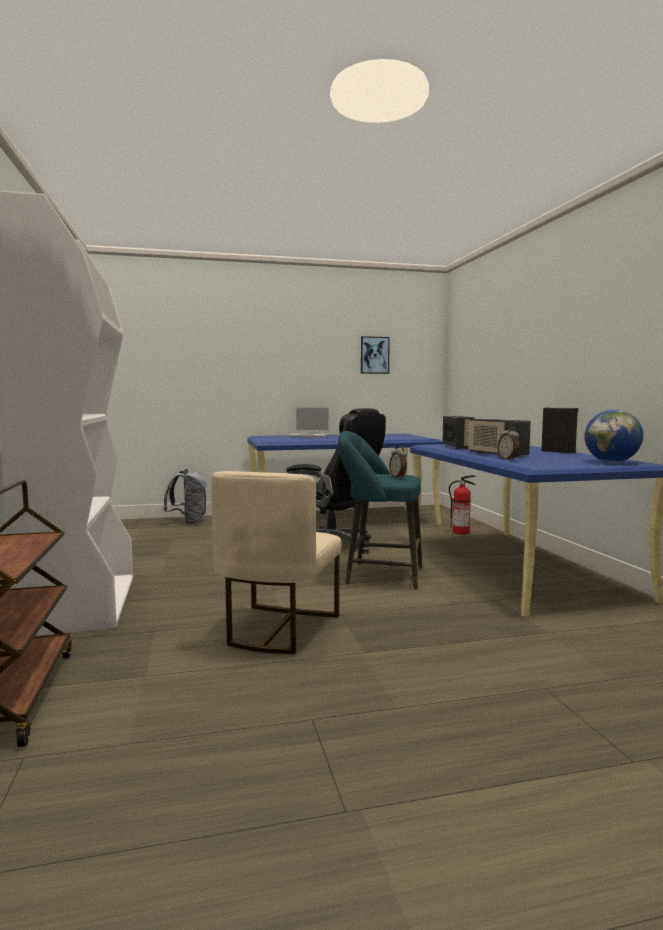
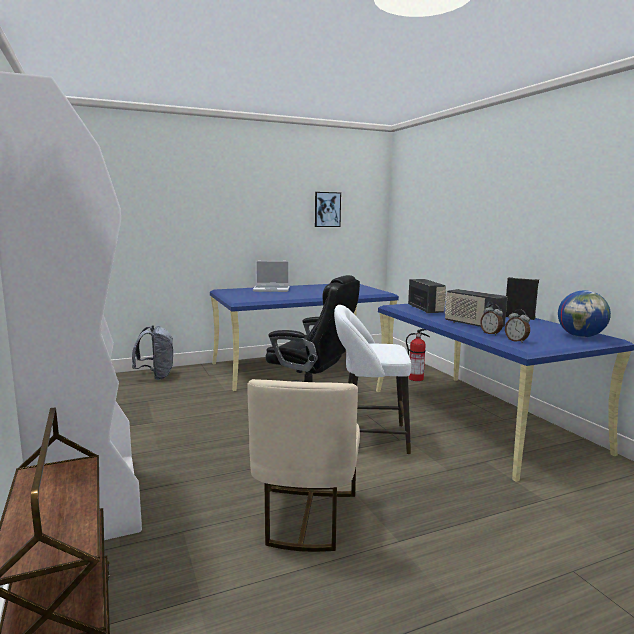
camera: 10 degrees left, 5 degrees up
turquoise stool [338,431,423,590] -> white stool [334,305,411,455]
alarm clock [389,445,407,478] -> alarm clock moved to [505,309,530,343]

